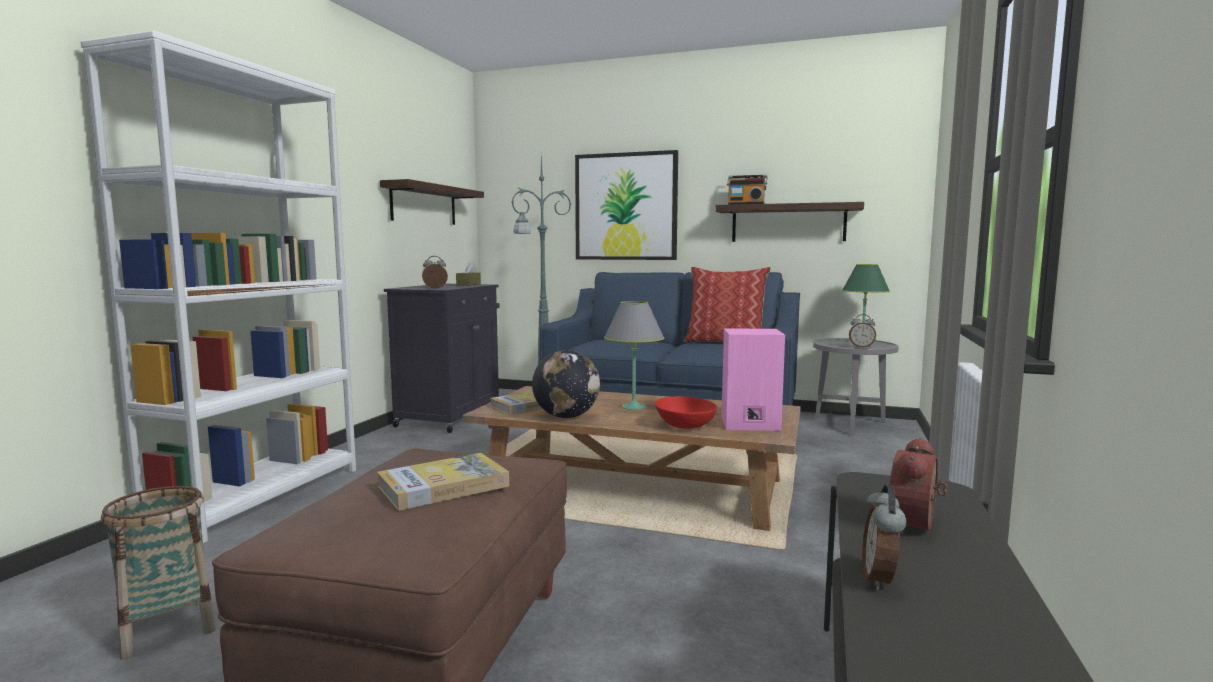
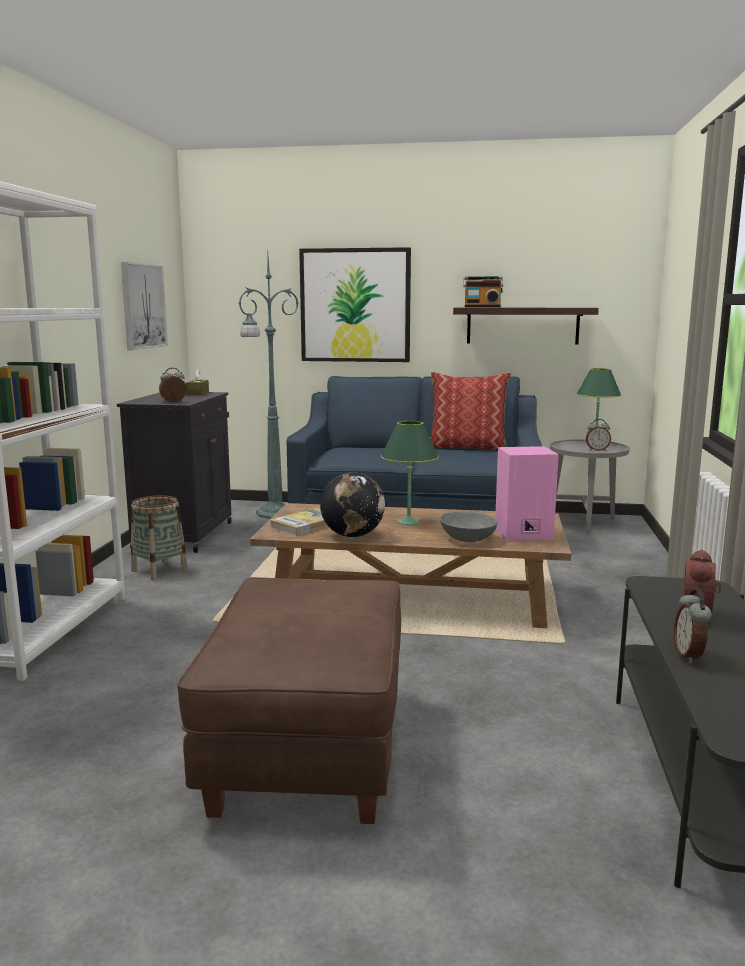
camera: 10 degrees left, 5 degrees up
basket [101,486,216,660] -> basket moved to [131,495,188,580]
book [377,453,509,511] -> none
shelf [380,179,484,225] -> picture [121,262,168,350]
grey table lamp [604,301,664,410] -> green table lamp [381,421,439,525]
red bowl [654,396,717,429] -> grey bowl [440,511,498,542]

